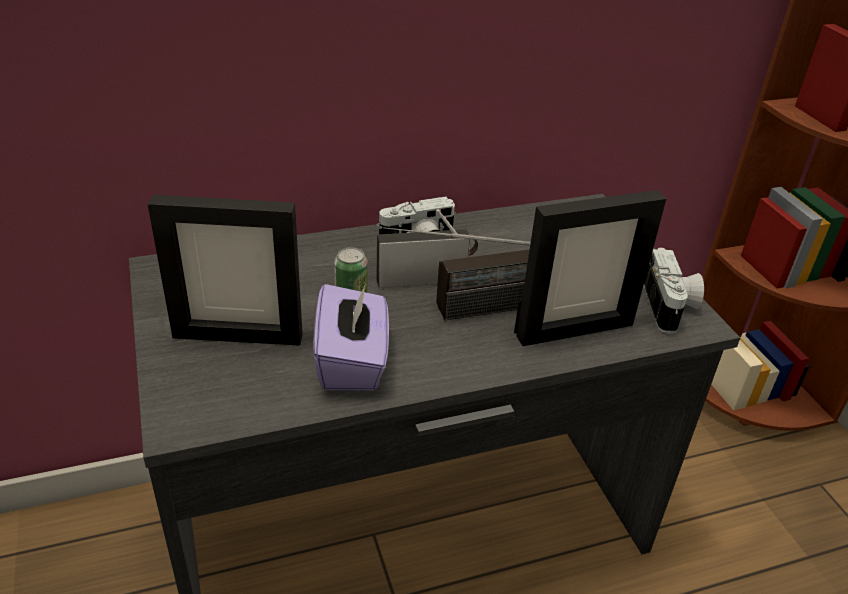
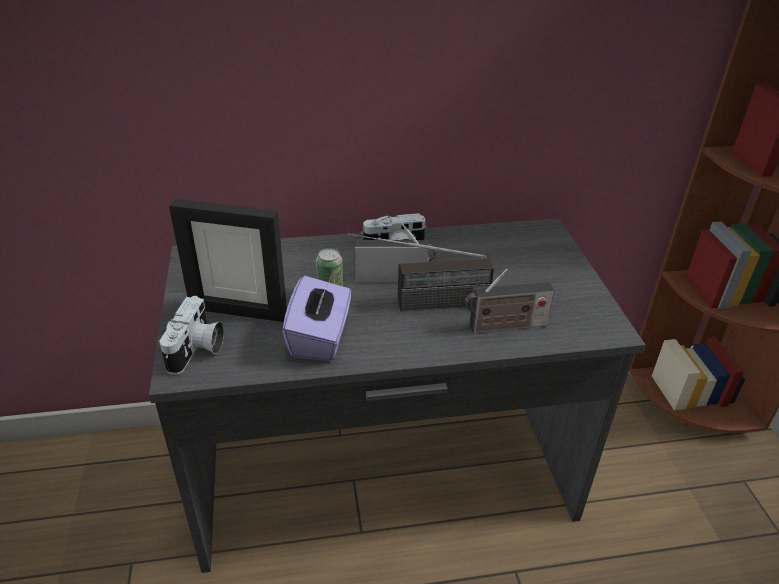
camera: 10 degrees right, 0 degrees up
picture frame [514,190,666,346] -> radio [465,268,555,333]
camera [644,247,704,334] -> camera moved to [160,296,224,375]

